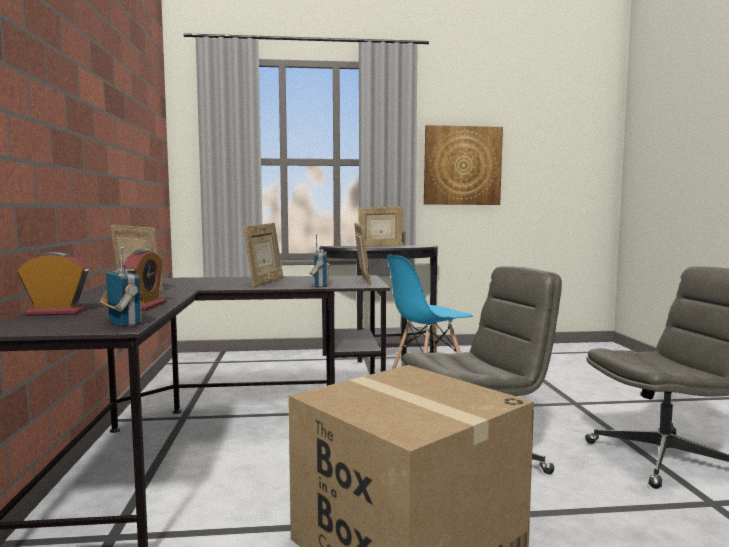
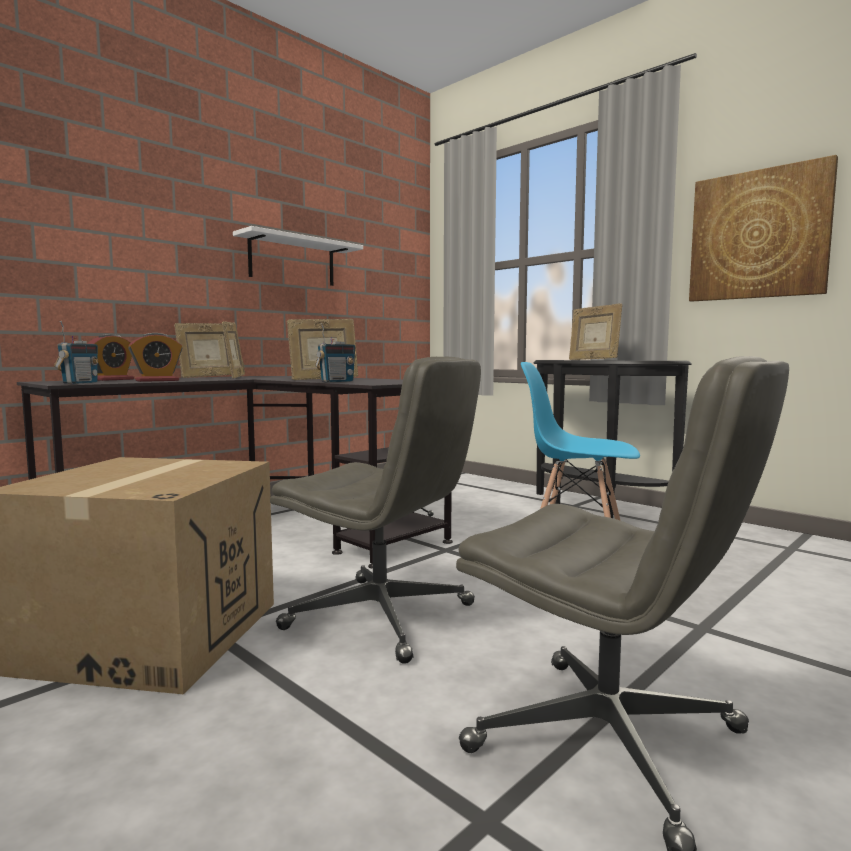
camera: 50 degrees right, 0 degrees up
alarm clock [17,252,89,316] -> alarm clock turned 75 degrees clockwise [87,334,134,381]
picture frame [354,223,371,286] -> picture frame moved to [174,323,231,378]
none -> white shelf [233,226,363,286]

